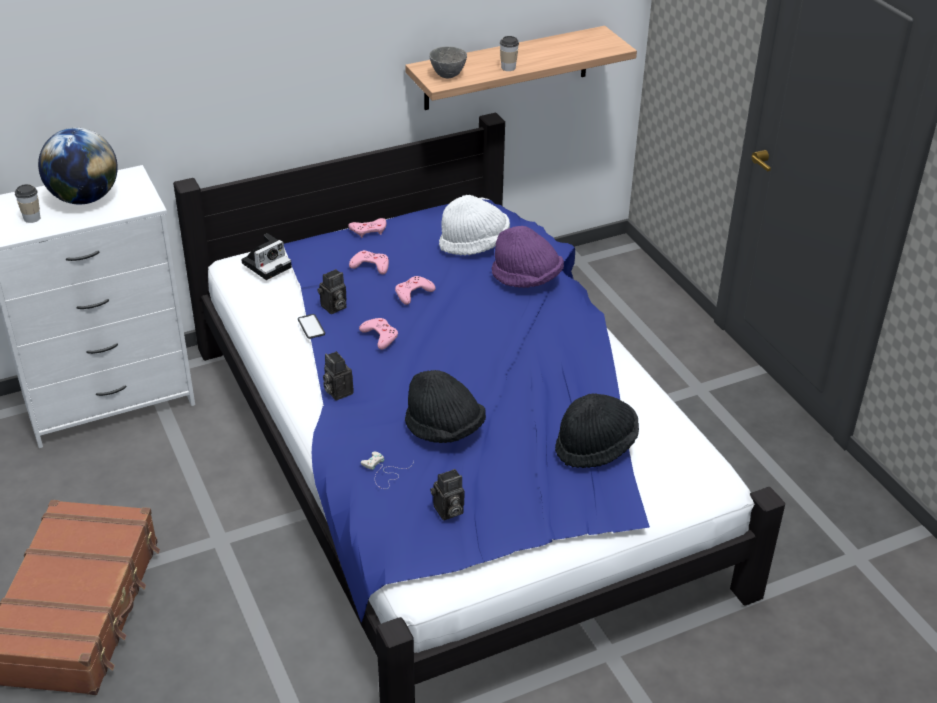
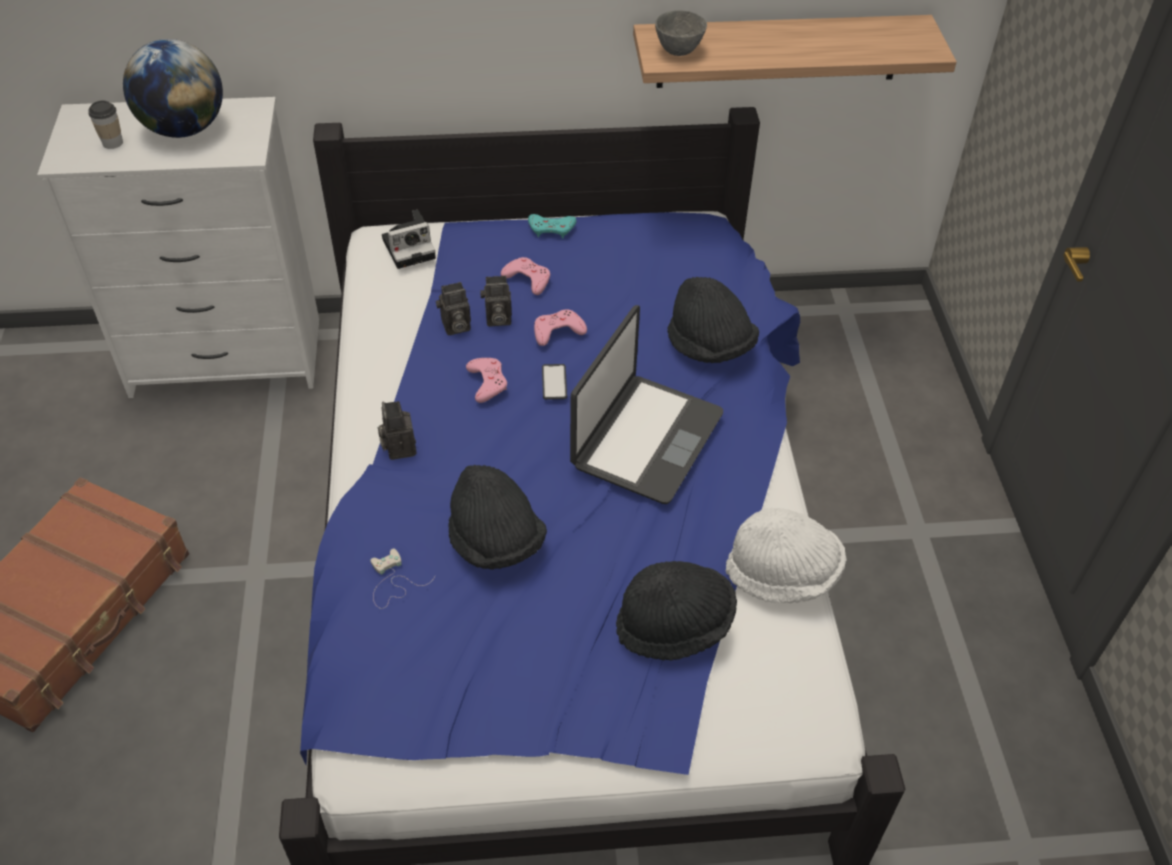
camera: 20 degrees right, 10 degrees up
phone [298,314,325,339] -> phone moved to [542,364,567,400]
pink game controller [348,218,387,238] -> turquoise game controller [528,214,576,239]
camera [430,469,465,520] -> camera moved to [480,275,512,326]
white hat [439,195,510,255] -> white hat moved to [726,508,847,603]
purple hat [492,226,564,288] -> black hat [667,277,759,363]
cup [500,36,519,71] -> none
none -> laptop [570,305,723,504]

